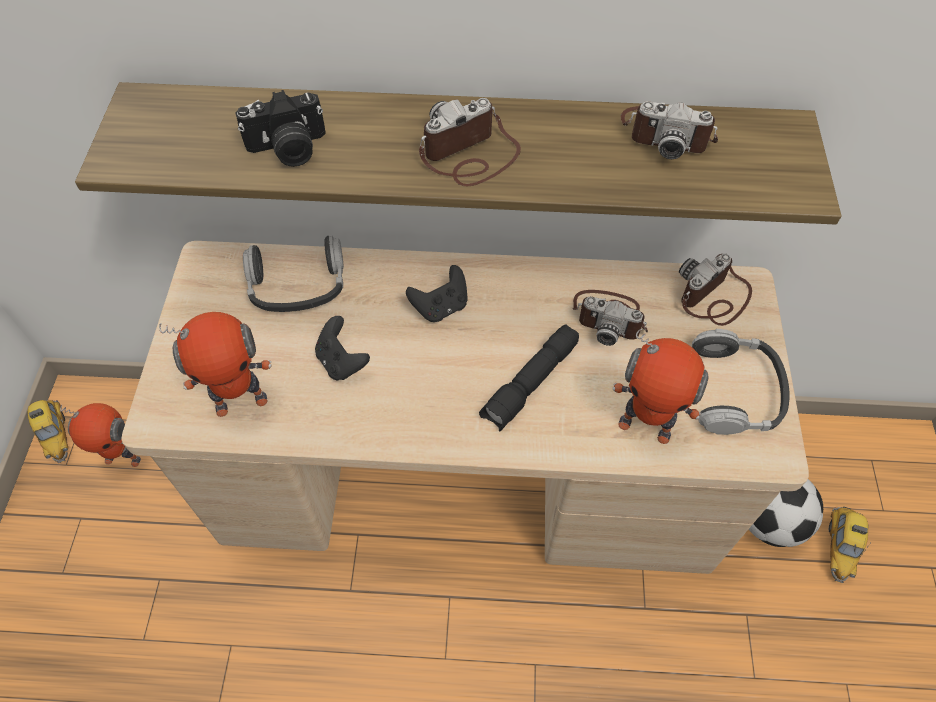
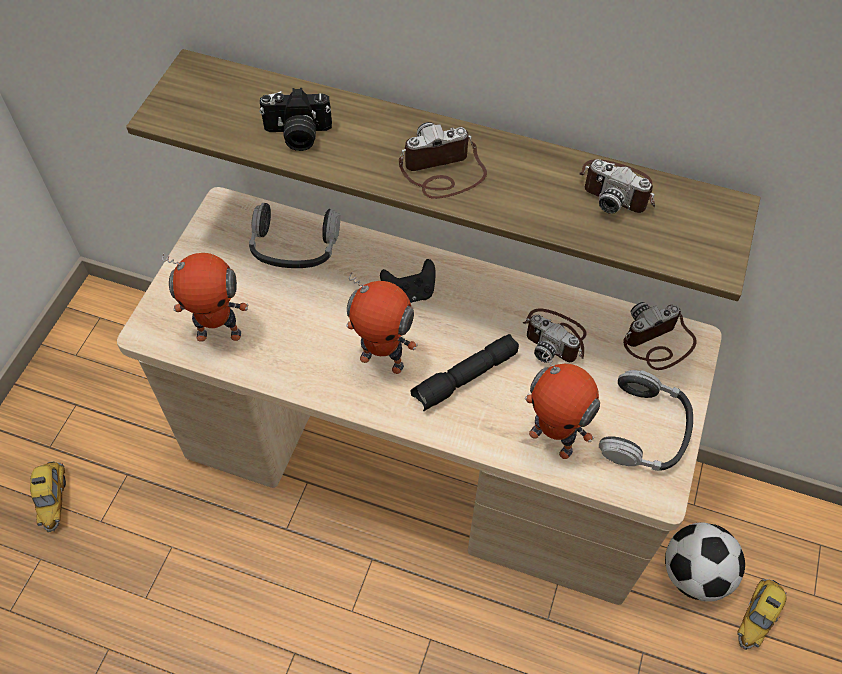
camera: 15 degrees right, 0 degrees up
toy car [27,400,68,463] -> toy car moved to [30,461,66,532]
toy robot [60,403,141,467] -> toy robot moved to [346,272,418,374]
black game controller [315,316,370,380] -> none

